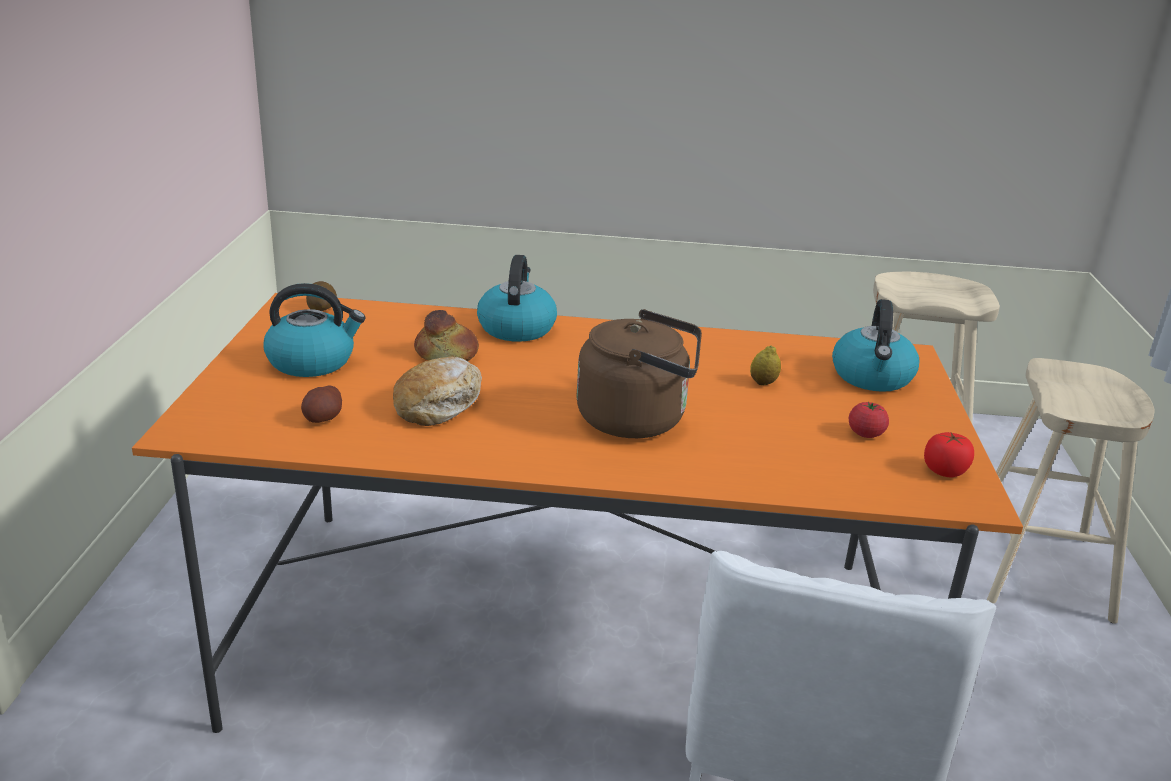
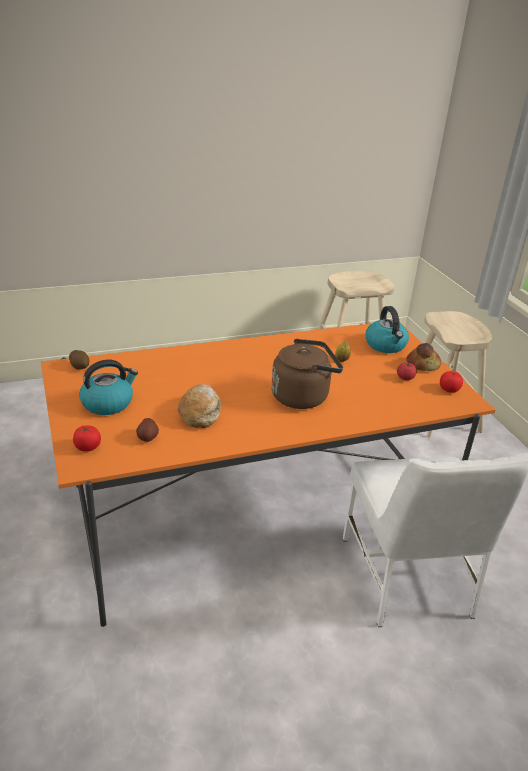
camera: 25 degrees left, 5 degrees up
bread [414,310,479,361] -> bread moved to [406,343,441,371]
kettle [477,255,557,342] -> none
none -> tomato [73,425,101,452]

